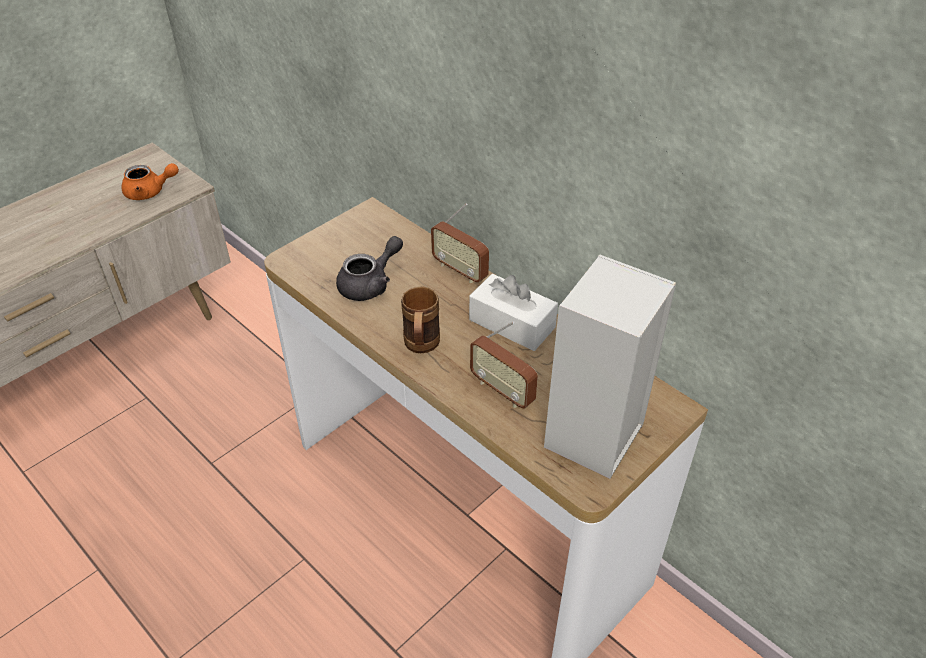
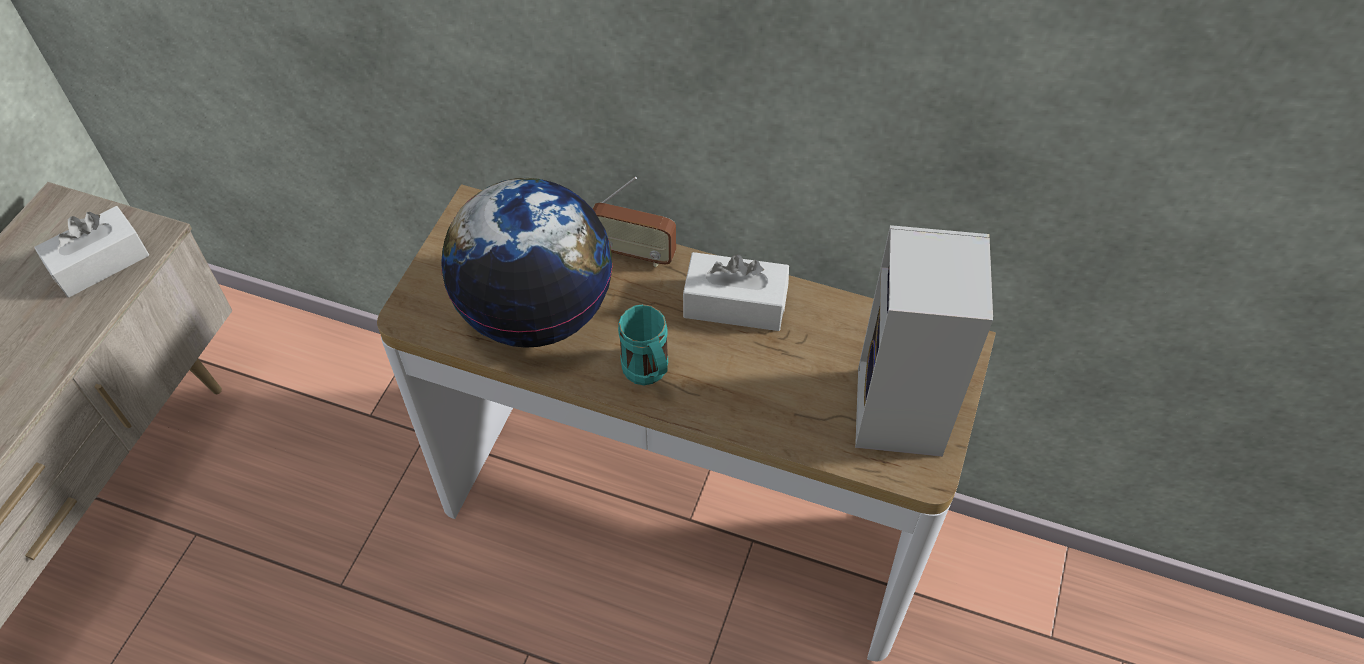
camera: 25 degrees left, 10 degrees up
orange teapot [122,163,179,200] -> white tissue box [34,206,149,297]
grey teapot [336,236,403,301] -> globe [441,178,613,348]
brown mug [401,286,440,353] -> turquoise mug [618,304,668,385]
radio [470,322,538,409] -> none

